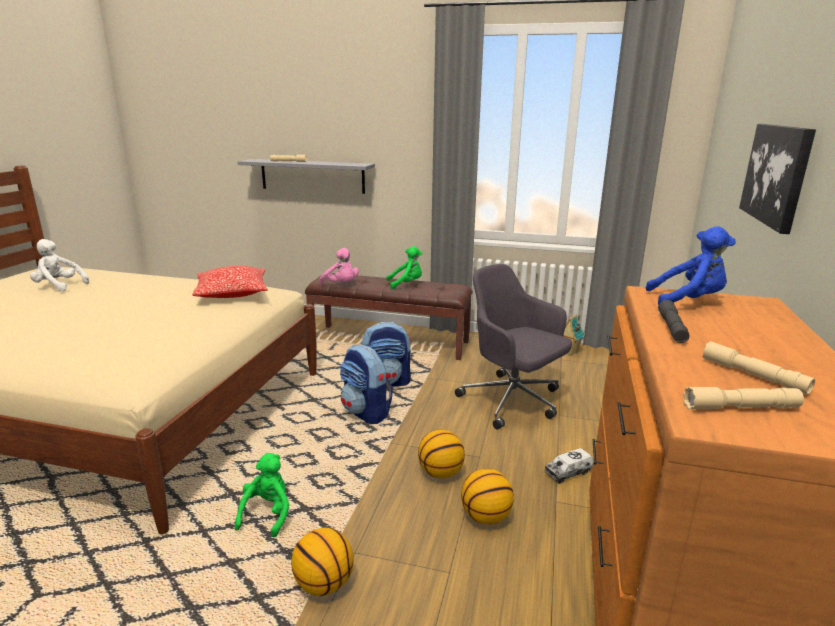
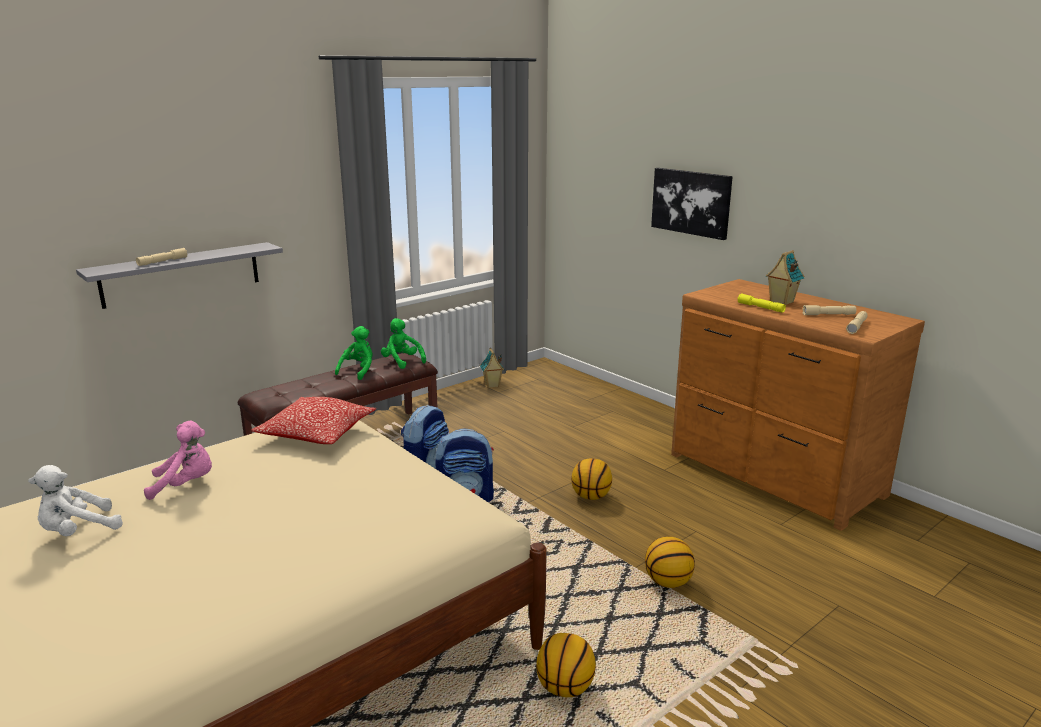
camera: 55 degrees left, 0 degrees up
green plush toy [235,453,289,538] -> green plush toy moved to [381,318,426,369]
pink plush toy [319,248,359,284] -> pink plush toy moved to [144,421,212,500]
grey office chair [455,264,572,430] -> none
basketball [461,468,514,524] -> basketball moved to [536,633,596,697]
toy truck [544,448,593,484] -> none
blue plush toy [645,226,736,305] -> none
grey flashlight [658,300,690,343] -> yellow flashlight [738,293,786,313]
none -> toy house [766,250,805,305]

